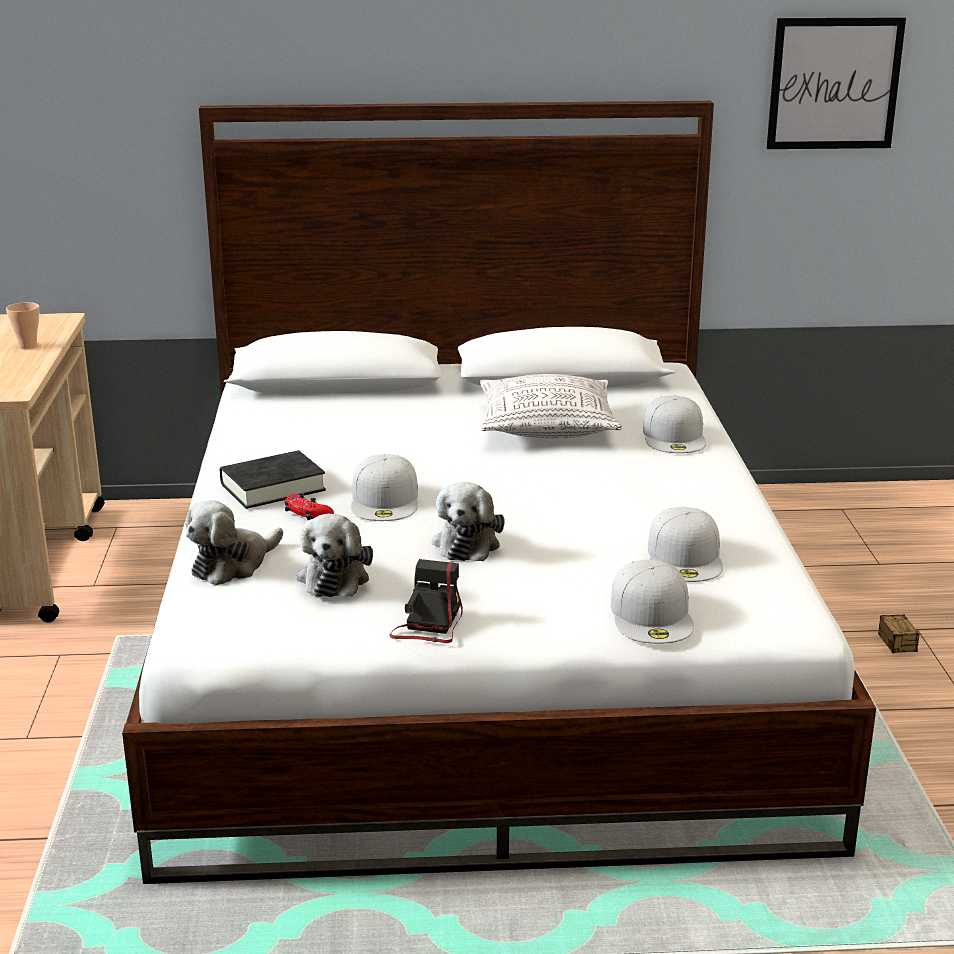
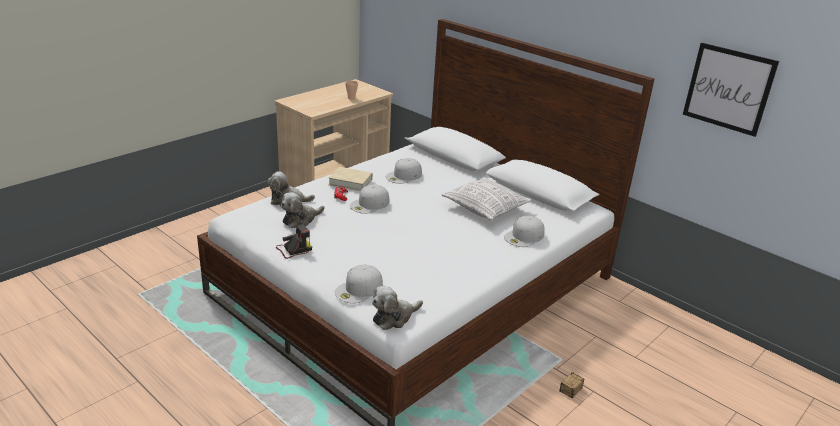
camera: 45 degrees right, 5 degrees up
black book [220,450,326,509] -> beige book [329,167,373,191]
plush toy [432,482,504,561] -> plush toy moved to [372,286,423,330]
white cap [648,507,723,582] -> white cap moved to [386,158,422,184]

